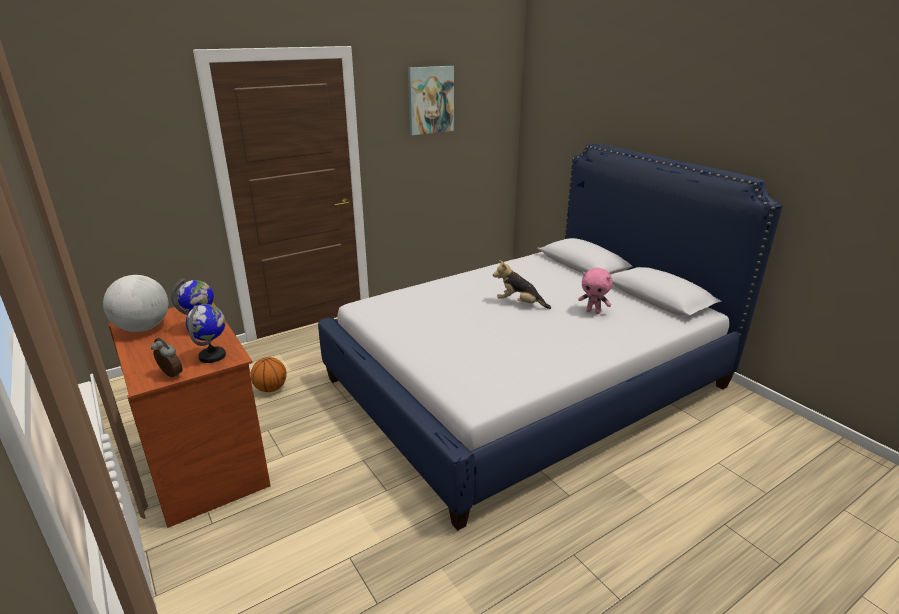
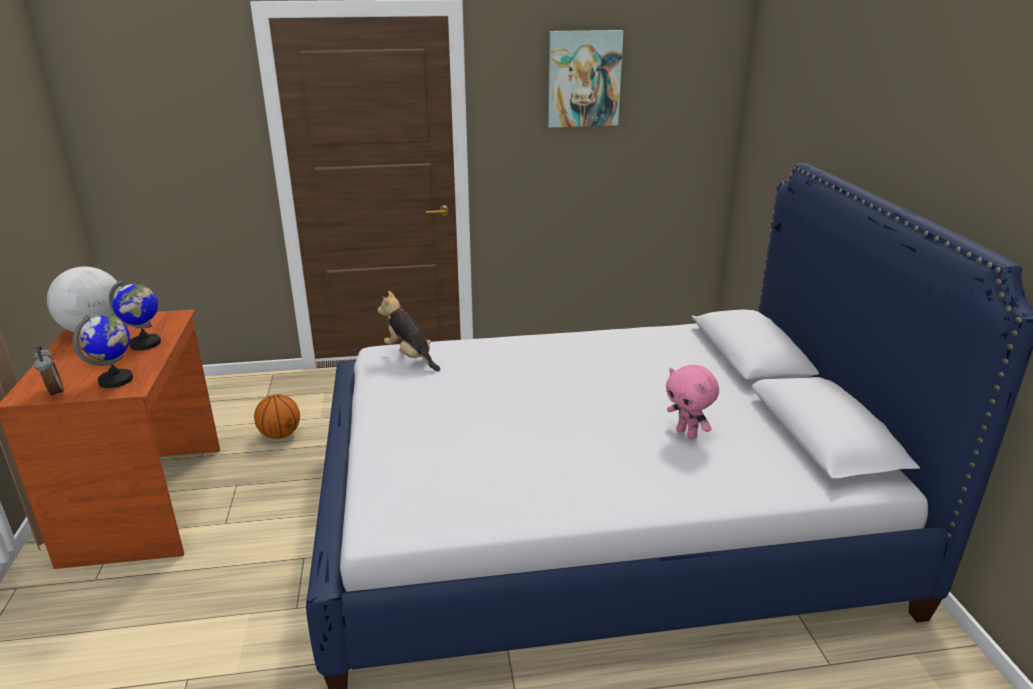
camera: 25 degrees right, 0 degrees up
plush toy [493,260,551,309] -> plush toy moved to [377,291,440,371]

